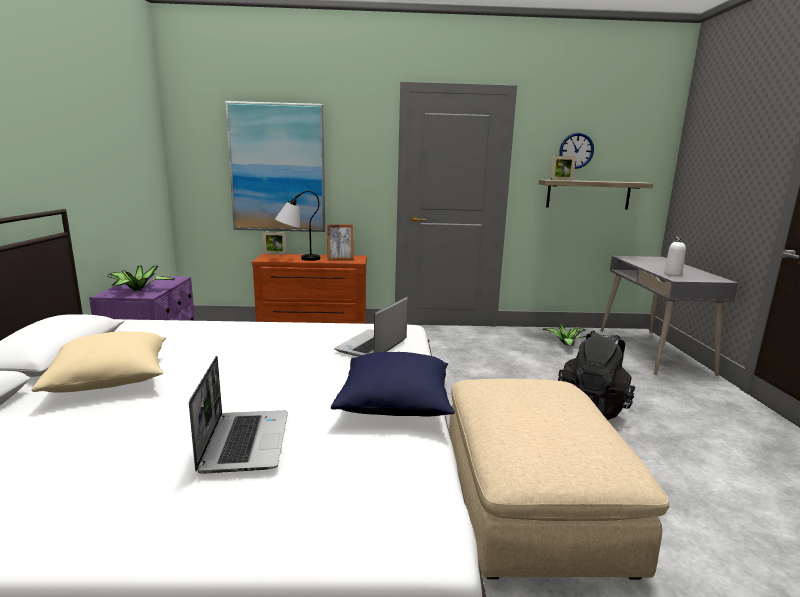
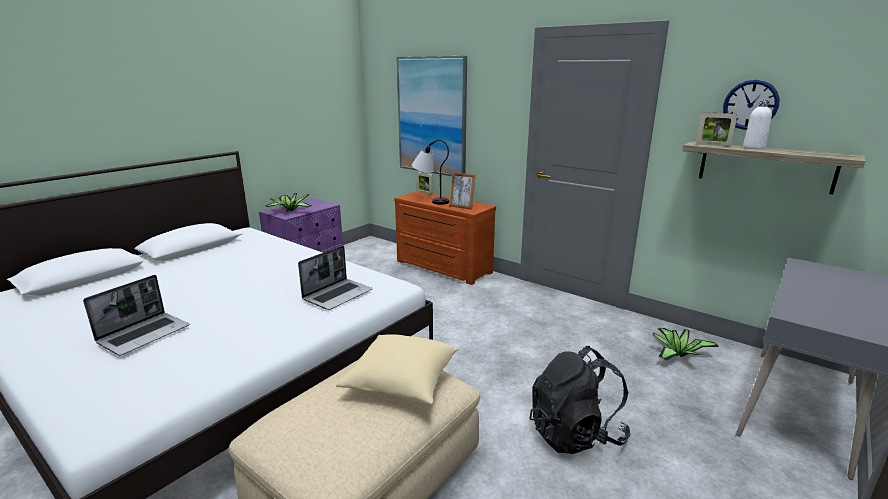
camera: 40 degrees right, 5 degrees up
beige pillow [32,331,166,392] -> beige pillow moved to [336,334,459,404]
blue pillow [331,352,455,417] -> none
laptop [334,297,408,357] -> laptop turned 150 degrees clockwise [298,246,372,310]
white bottle [664,237,686,276] -> white bottle moved to [743,100,772,149]

